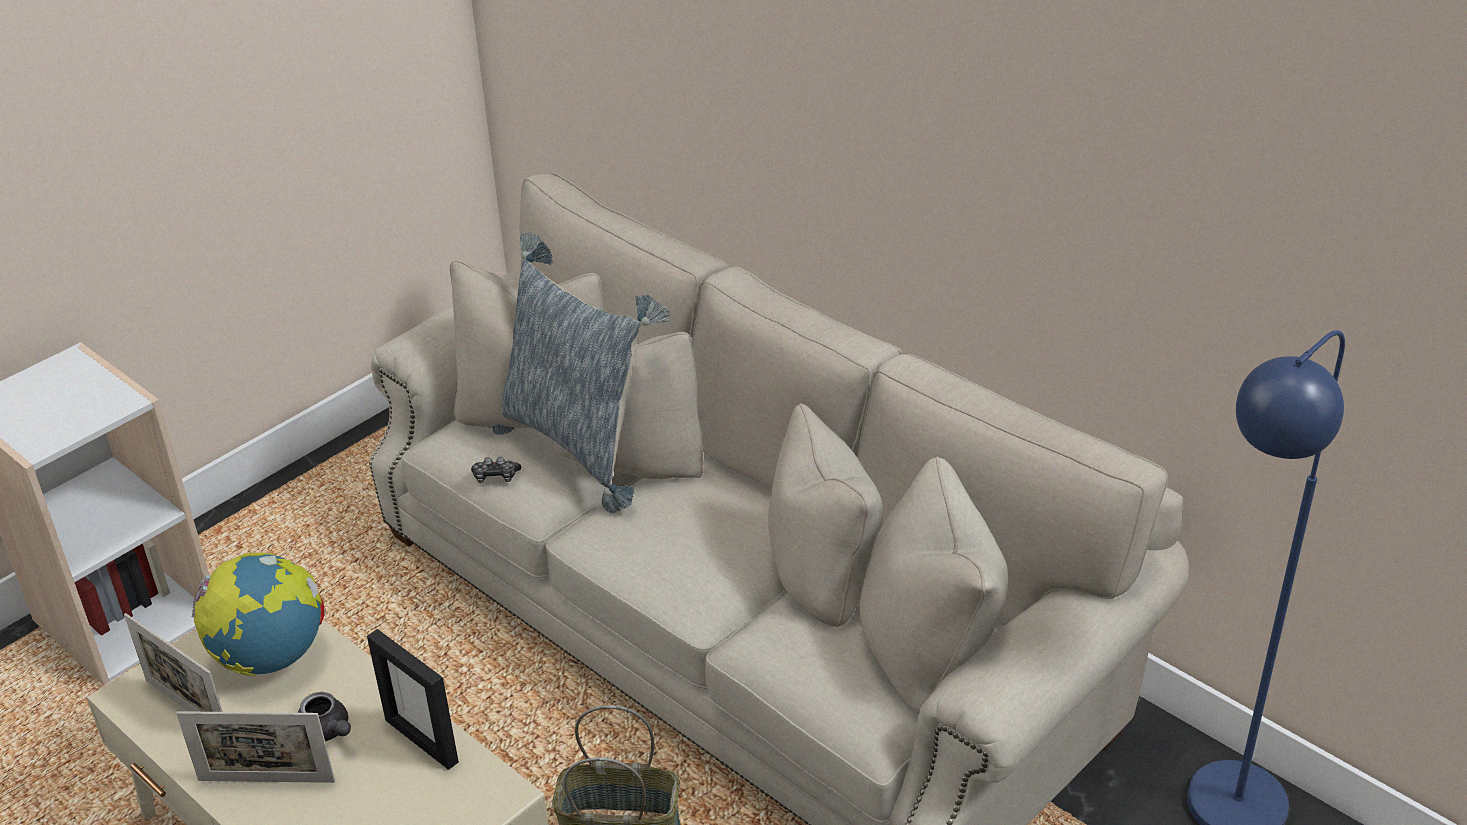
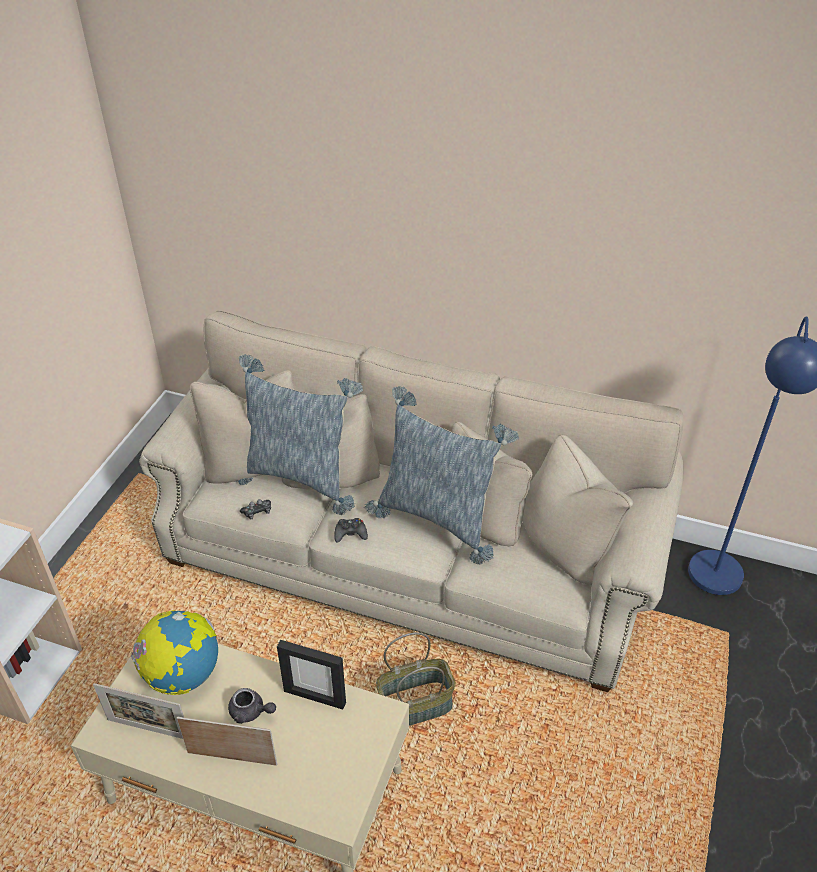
camera: 25 degrees left, 5 degrees up
picture frame [176,711,335,783] -> picture frame turned 150 degrees counterclockwise [177,717,277,766]
none -> black game controller [334,518,368,542]
none -> pillow [364,386,519,565]

